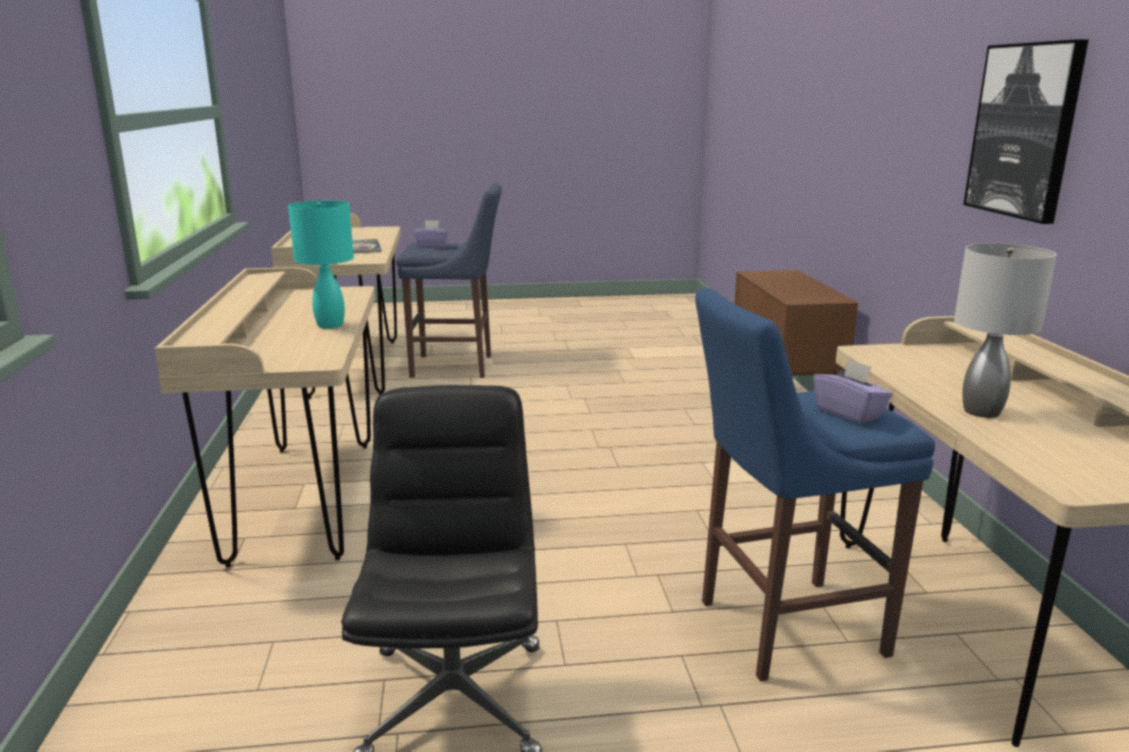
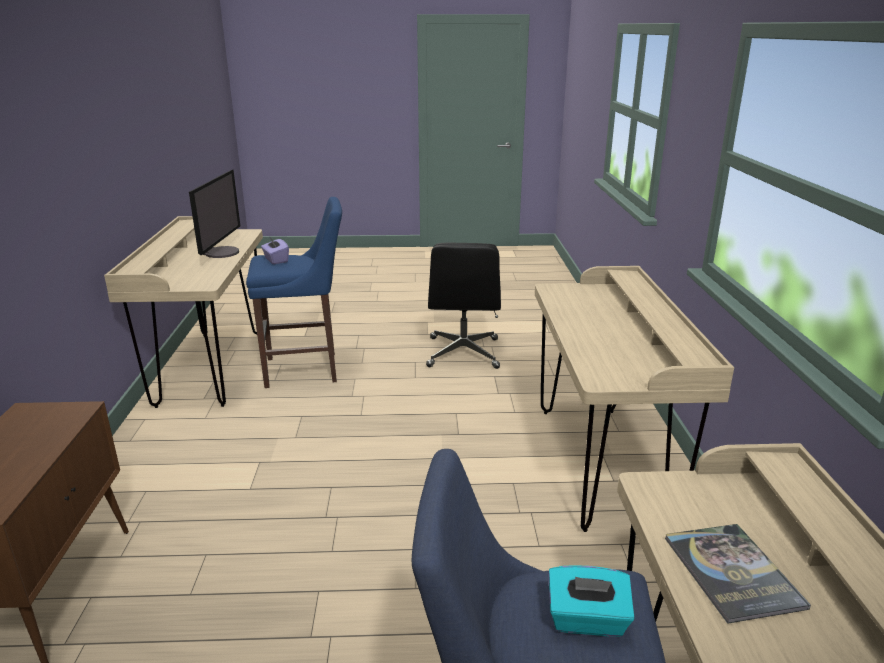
camera: 175 degrees left, 5 degrees up
turquoise table lamp [288,201,354,329] -> none
purple tissue box [414,220,450,248] -> turquoise tissue box [548,565,635,637]
grey table lamp [954,243,1057,418] -> monitor [189,170,240,258]
picture [963,39,1089,224] -> none

